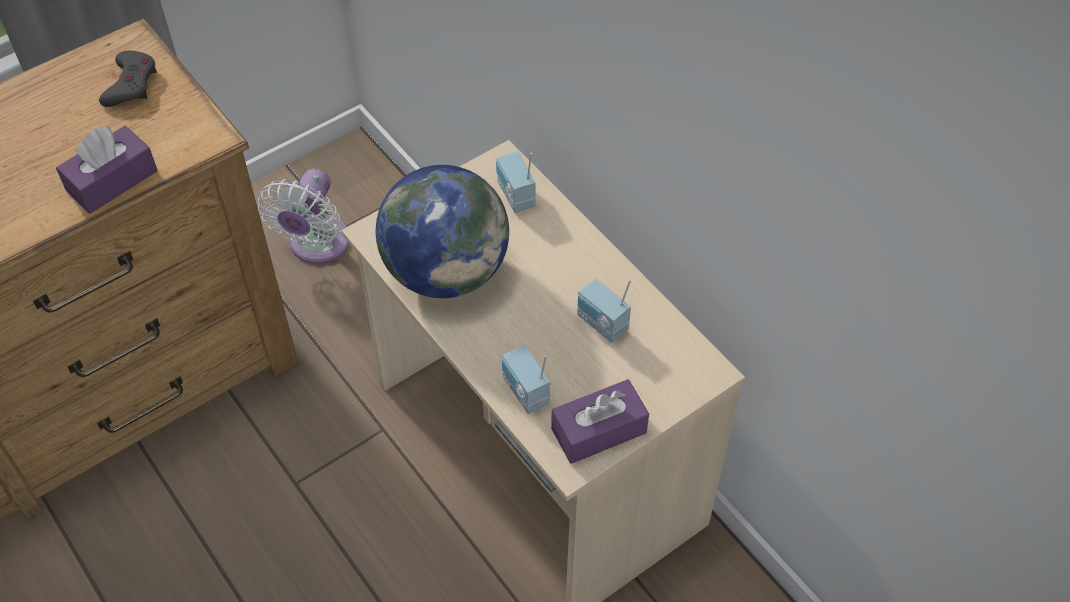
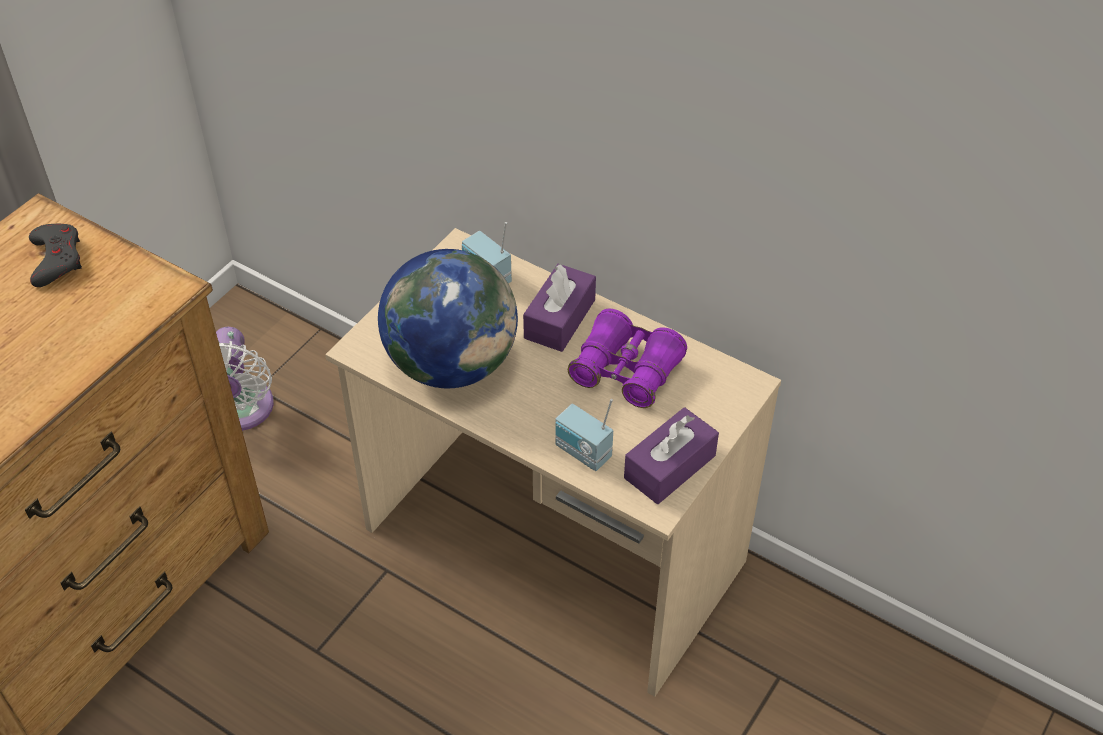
camera: 20 degrees left, 5 degrees down
purple tissue box [56,126,158,214] -> purple tissue box moved to [523,264,596,352]
radio [577,278,631,343] -> purple binoculars [568,309,687,408]

